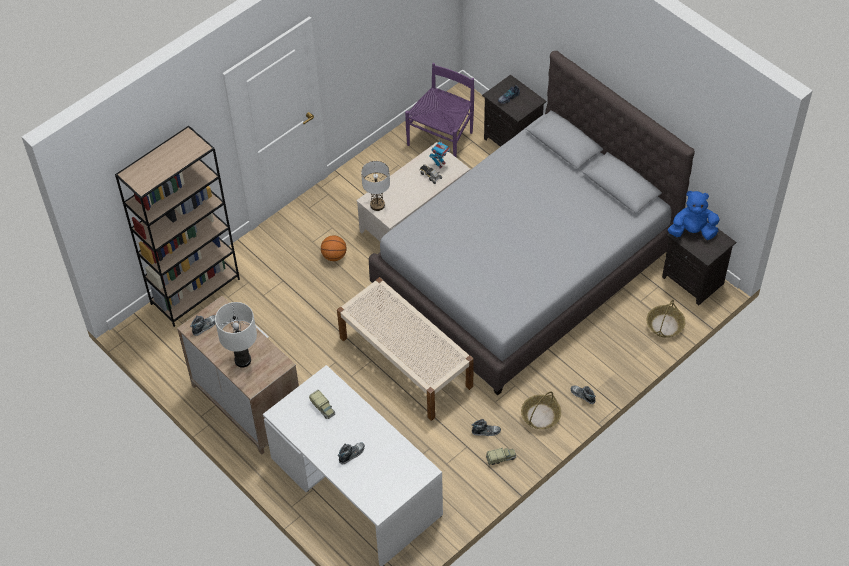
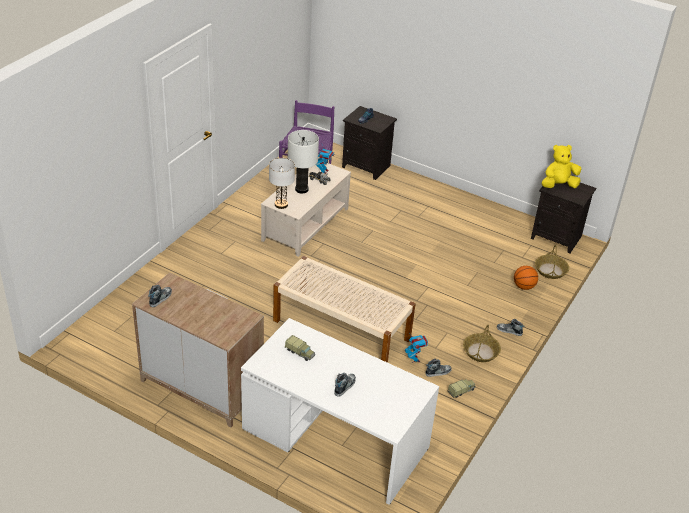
camera: 20 degrees left, 15 degrees down
beige bookcase [115,126,240,327] -> none
white table lamp [215,302,257,368] -> white table lamp moved to [288,130,319,194]
basketball [321,235,347,261] -> basketball moved to [514,266,538,290]
grey bed [369,51,695,395] -> none
blue plush toy [668,191,720,240] -> yellow plush toy [542,145,581,188]
none -> toy robot [405,333,428,363]

